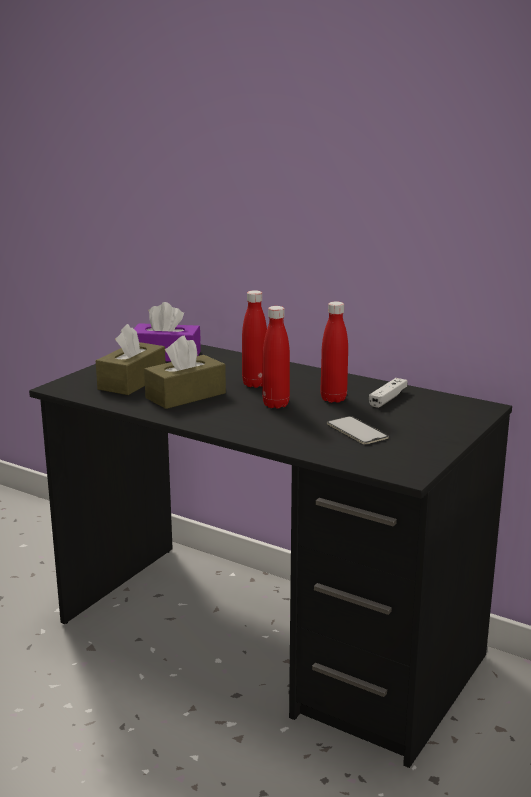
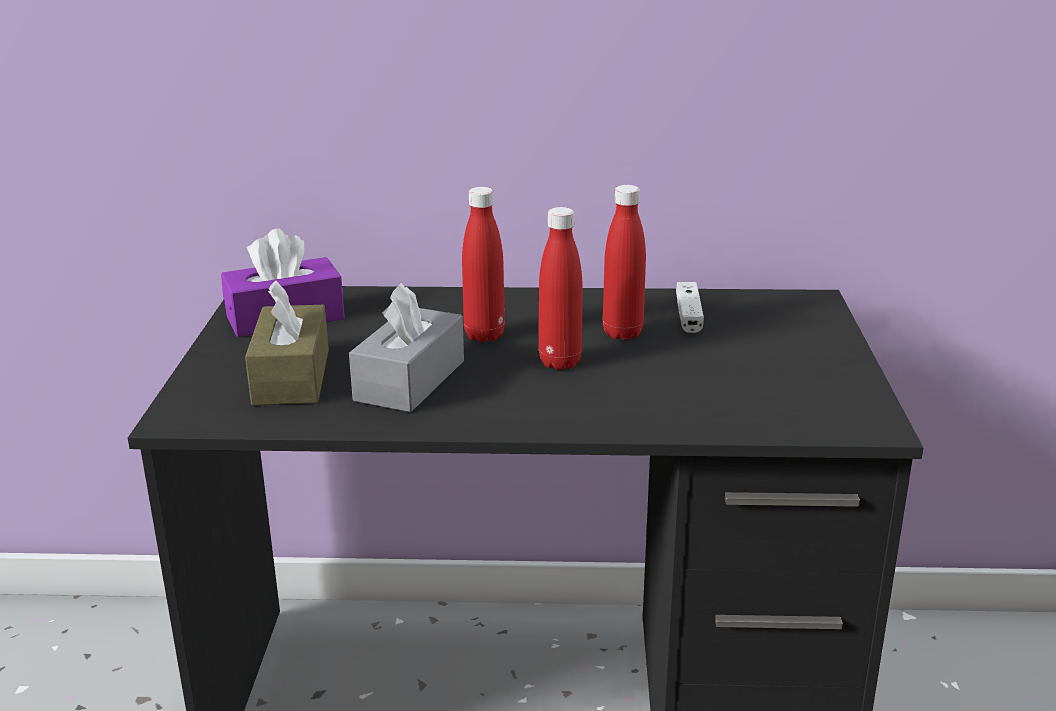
camera: 30 degrees left, 5 degrees up
brown tissue box [144,336,226,409] -> grey tissue box [349,283,464,412]
phone [327,416,389,444] -> none

